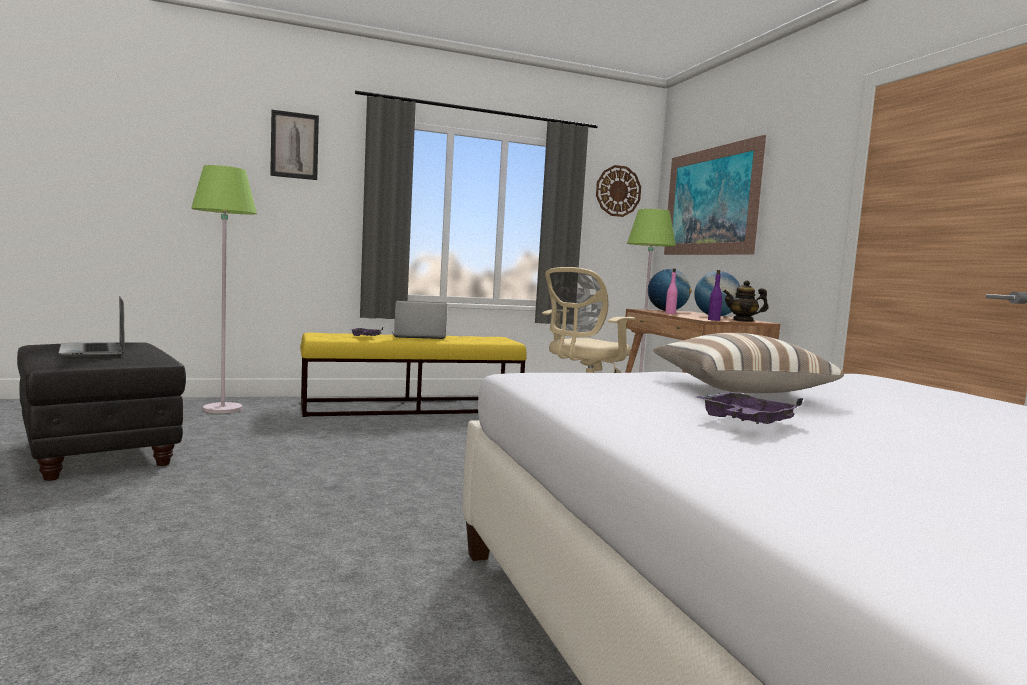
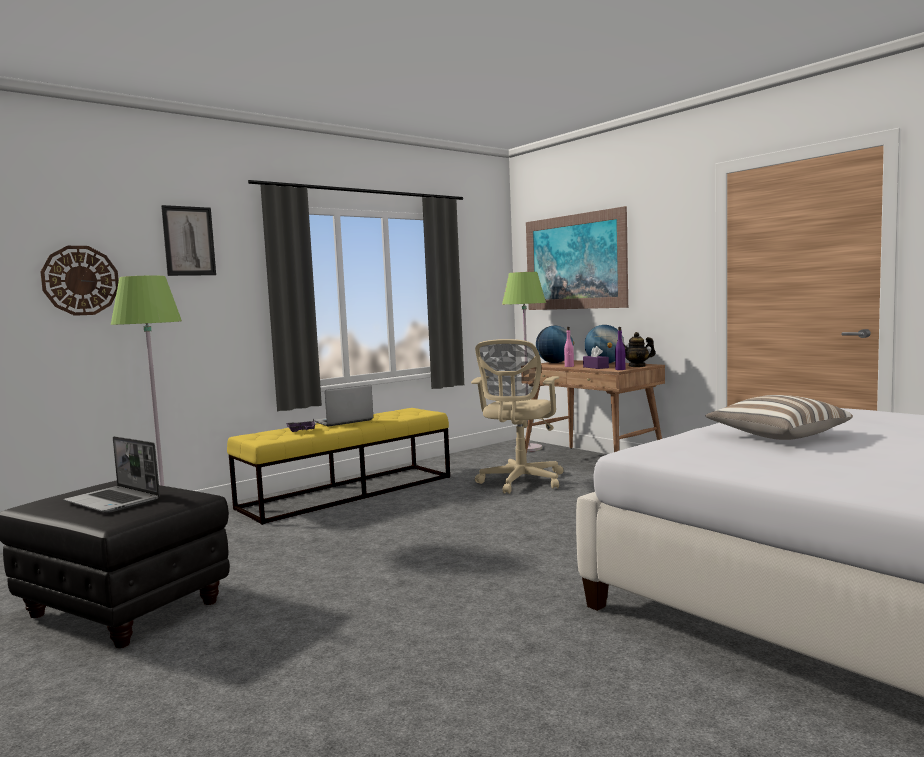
camera: 20 degrees left, 0 degrees up
wall clock [596,165,641,217] -> wall clock moved to [41,246,119,316]
purple tray [696,392,803,424] -> none
none -> purple tissue box [583,346,609,369]

